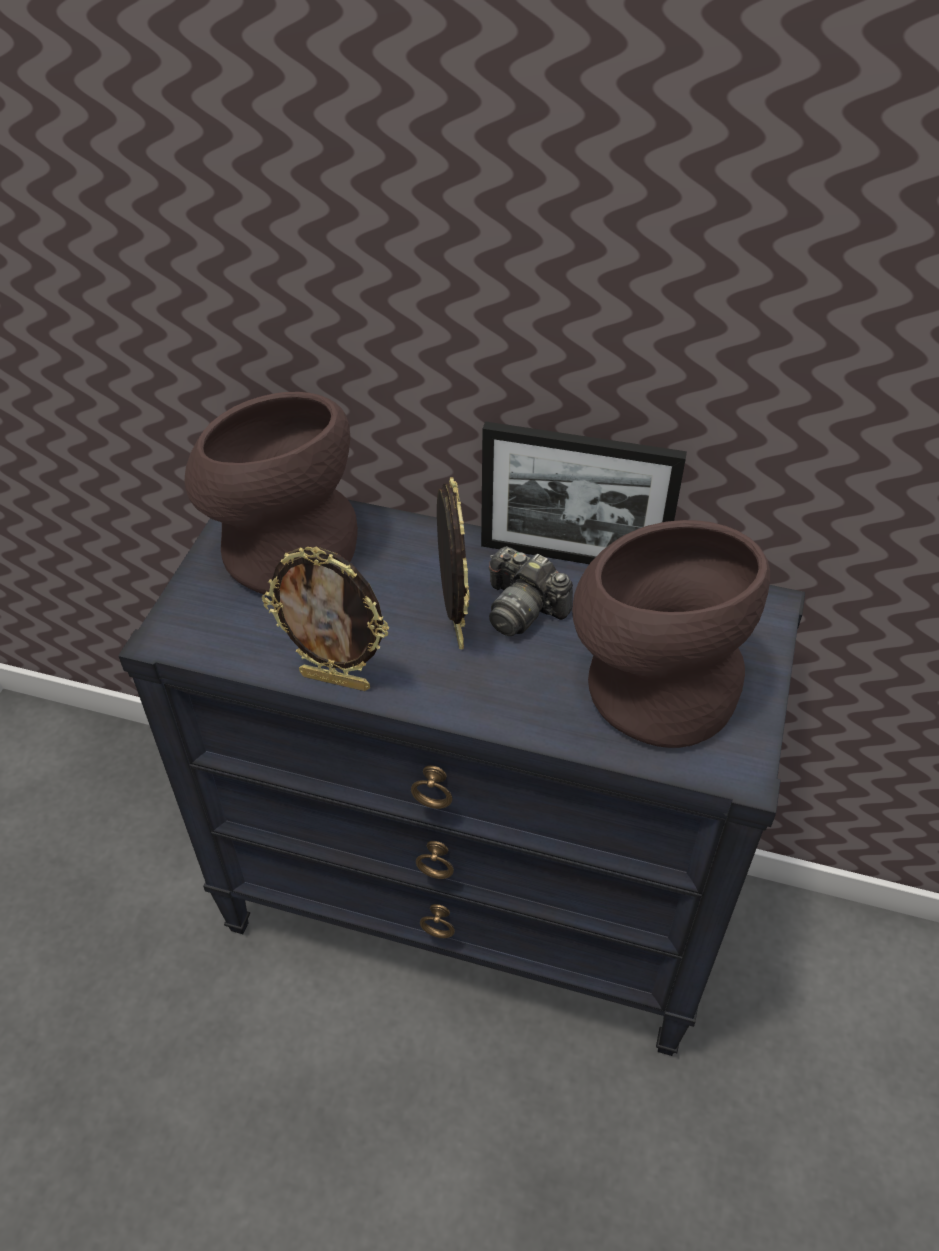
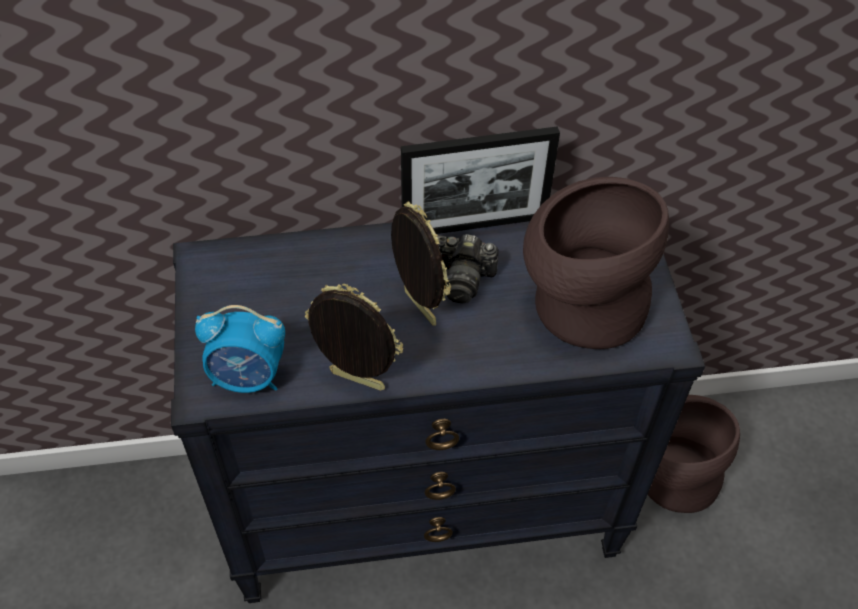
camera: 25 degrees left, 5 degrees up
brown vase [185,392,358,595] -> brown vase moved to [648,395,740,513]
picture frame [262,546,389,691] -> picture frame turned 150 degrees counterclockwise [304,284,403,391]
none -> alarm clock [195,305,285,393]

